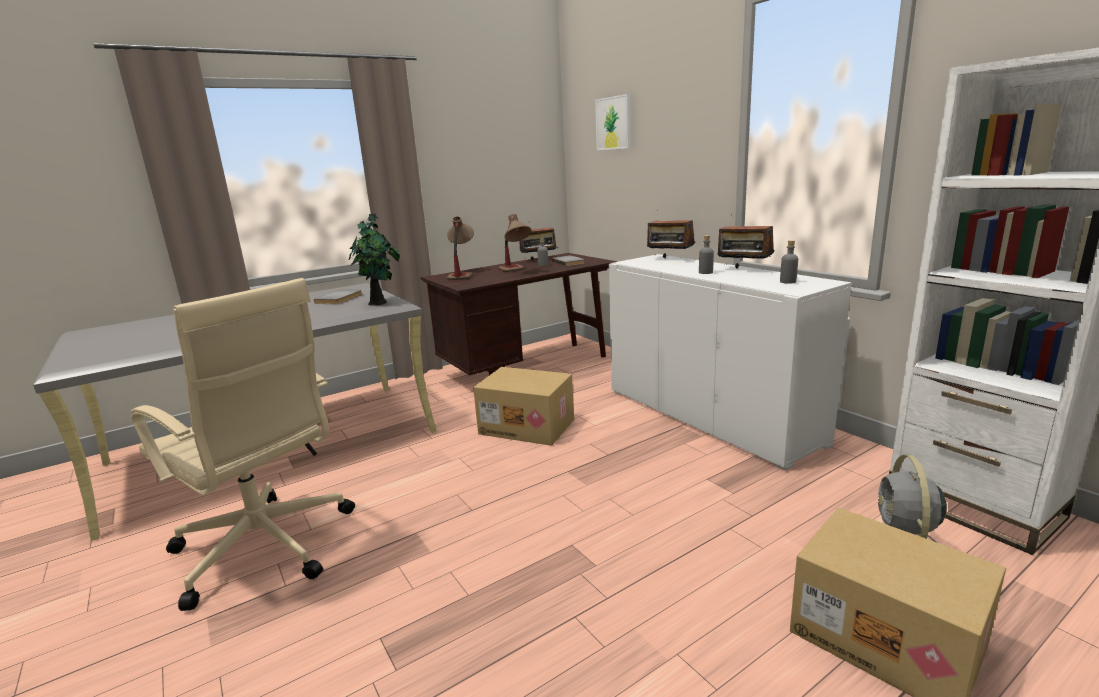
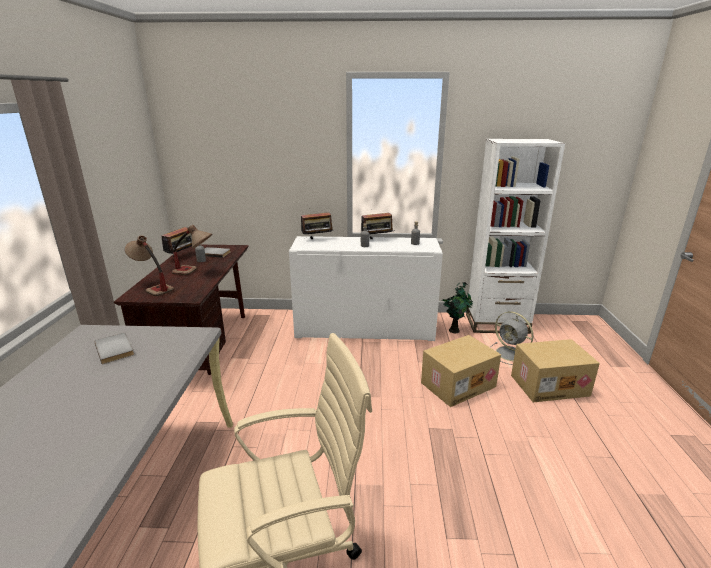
camera: 55 degrees left, 5 degrees up
potted plant [348,213,400,306] -> potted plant moved to [442,282,473,333]
cardboard box [473,367,574,446] -> cardboard box moved to [421,335,501,407]
picture [595,94,630,150] -> none

